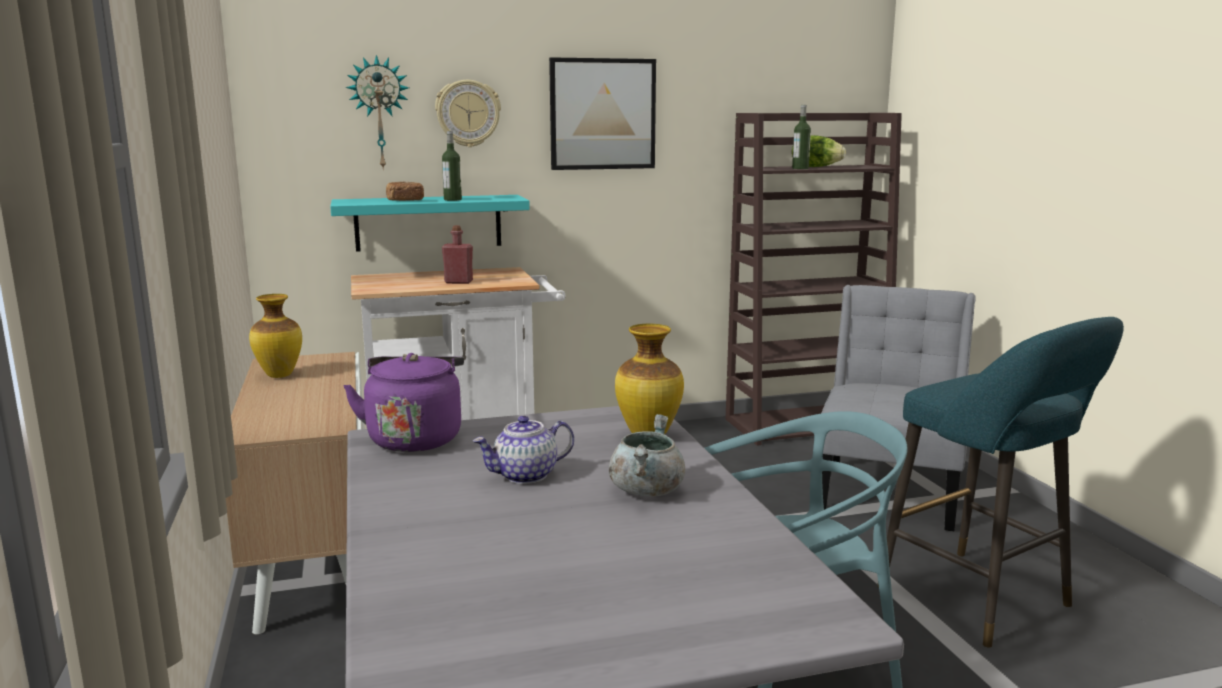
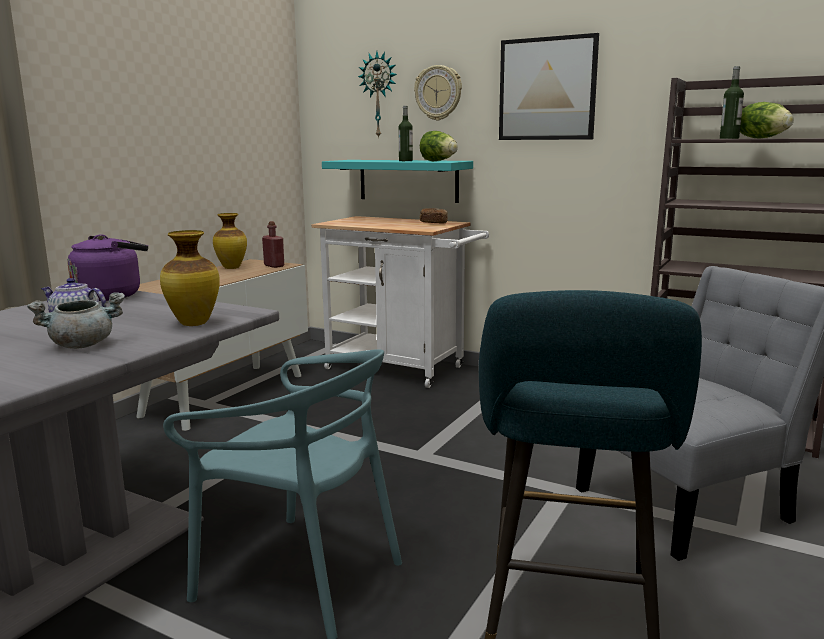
camera: 45 degrees right, 0 degrees up
bread [386,181,424,201] -> bread moved to [420,208,448,224]
red bottle [442,225,473,284] -> red bottle moved to [262,221,284,268]
none -> lettuce [420,131,458,161]

